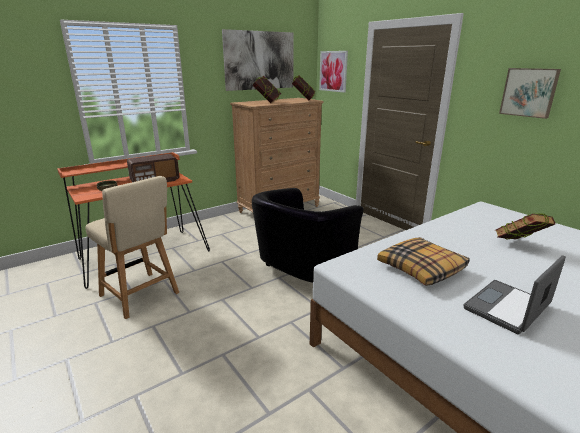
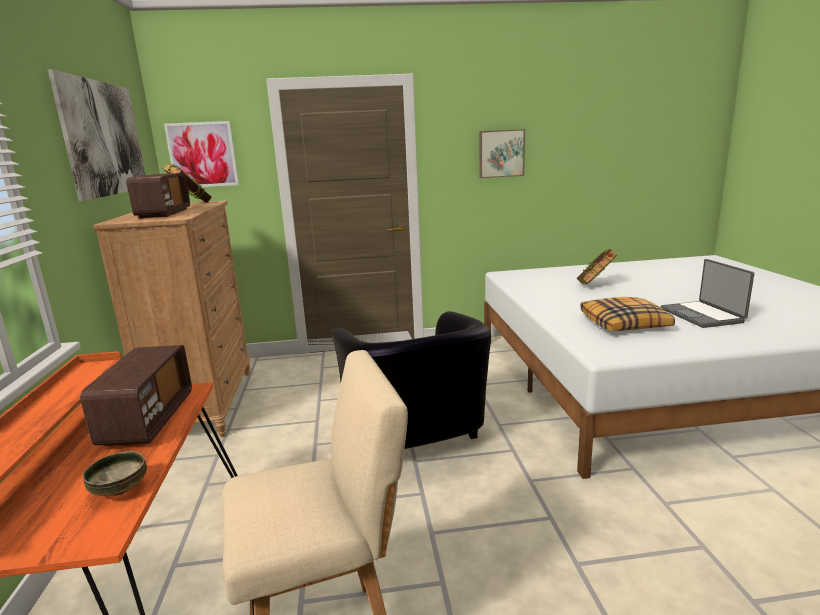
camera: 60 degrees left, 5 degrees down
book [253,76,281,103] -> radio [126,173,190,218]

